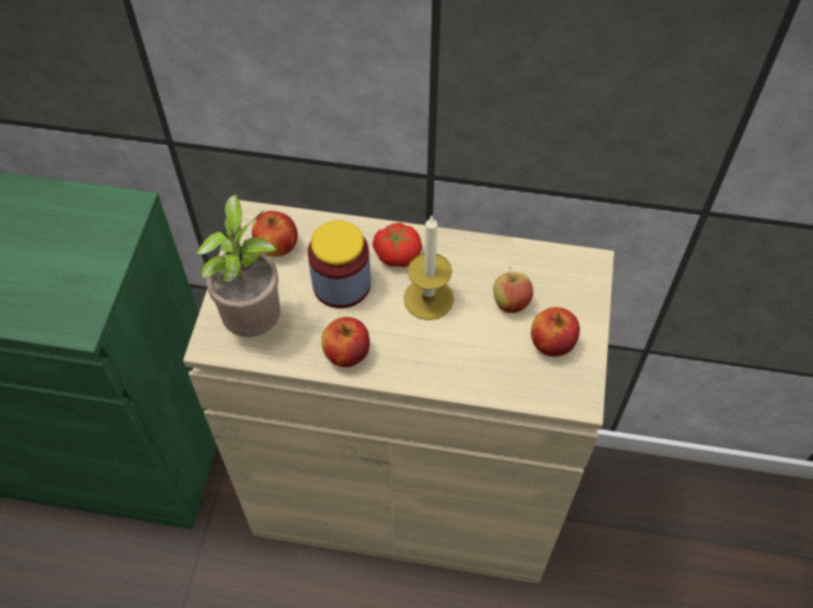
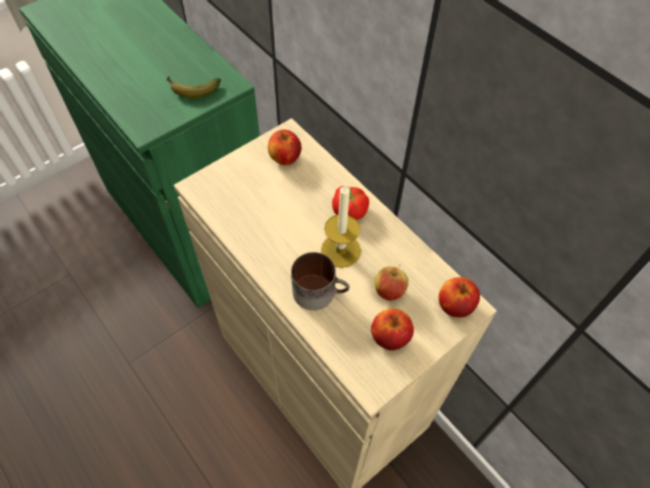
camera: 40 degrees right, 0 degrees up
potted plant [195,194,280,337] -> none
jar [308,221,371,308] -> none
apple [321,317,370,367] -> apple moved to [439,277,480,318]
none -> banana [166,76,221,98]
none -> mug [291,252,350,310]

